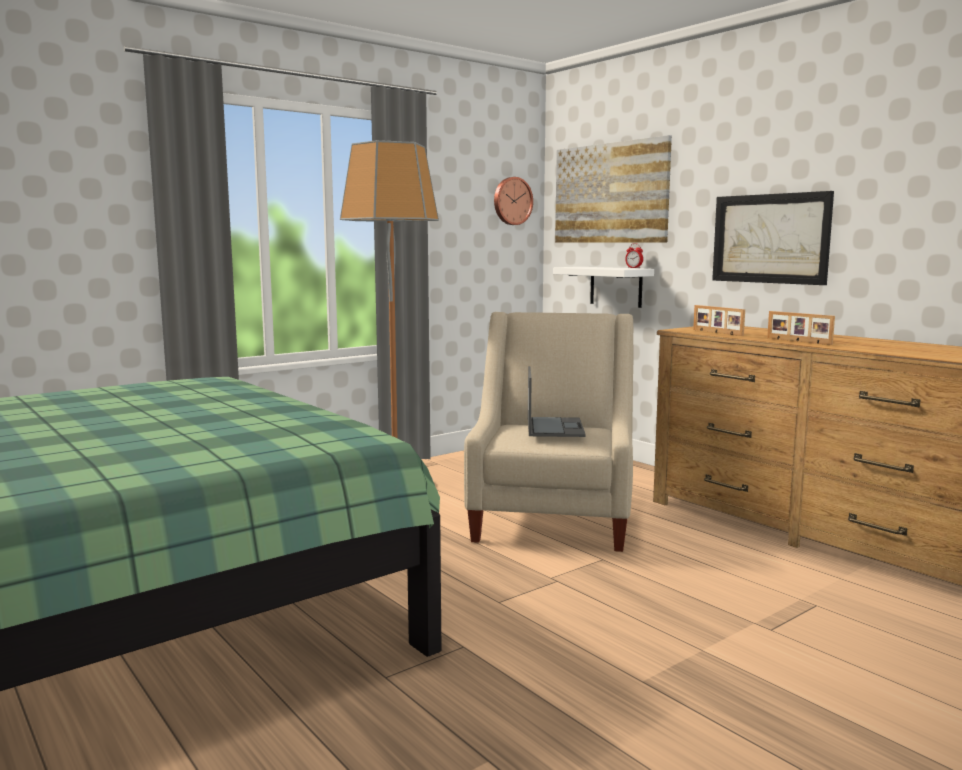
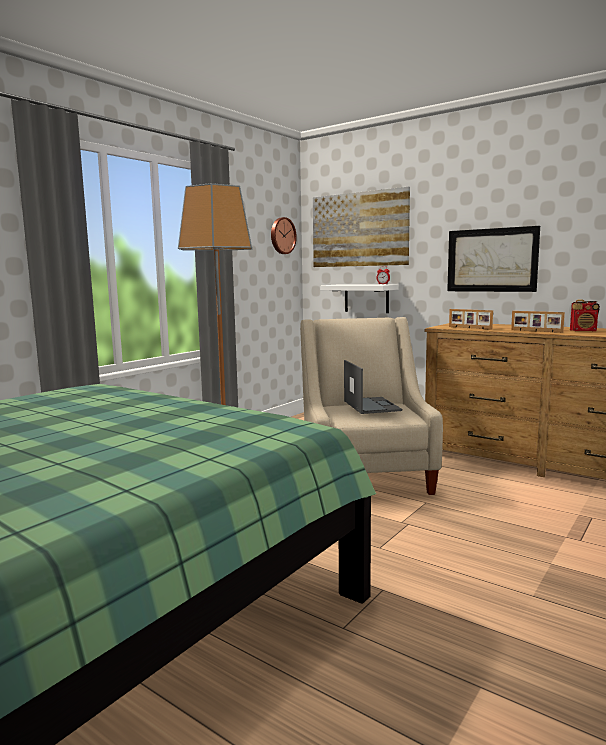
camera: 15 degrees left, 0 degrees up
none -> radio [570,299,600,331]

